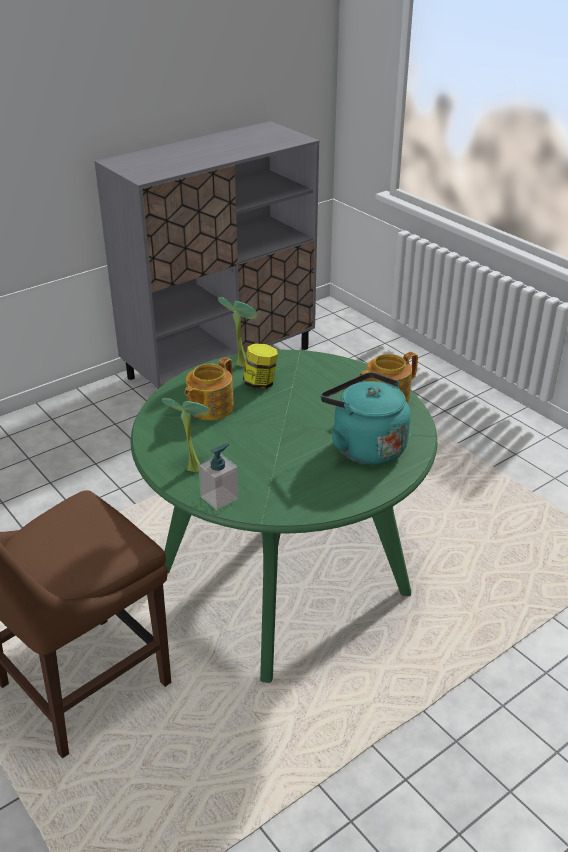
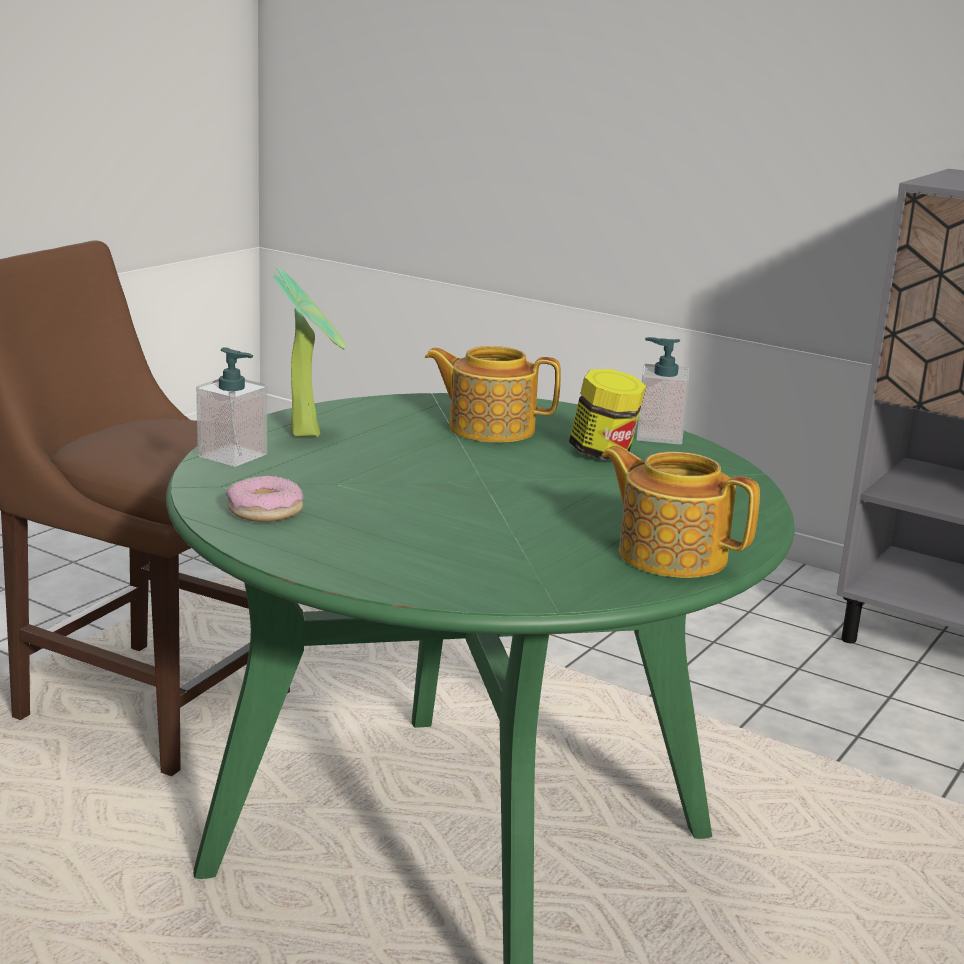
camera: 70 degrees right, 15 degrees down
potted plant [218,297,257,367] -> soap dispenser [636,337,689,445]
turquoise kettle [321,372,411,465] -> none
none -> donut [226,475,304,522]

